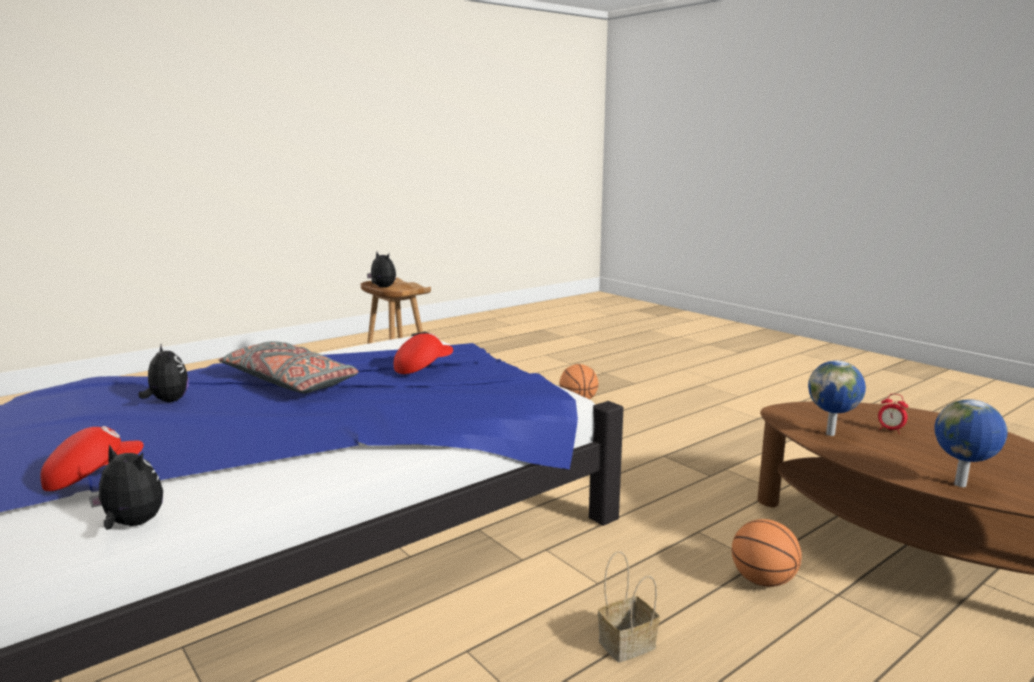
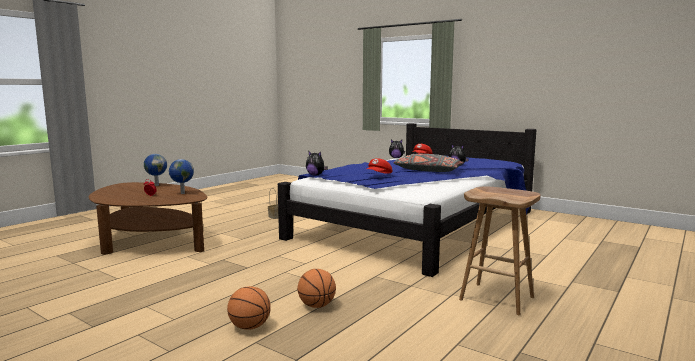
camera: 165 degrees right, 5 degrees down
plush toy [367,252,396,288] -> plush toy moved to [306,151,328,176]
basketball [732,519,802,587] -> basketball moved to [227,286,271,330]

